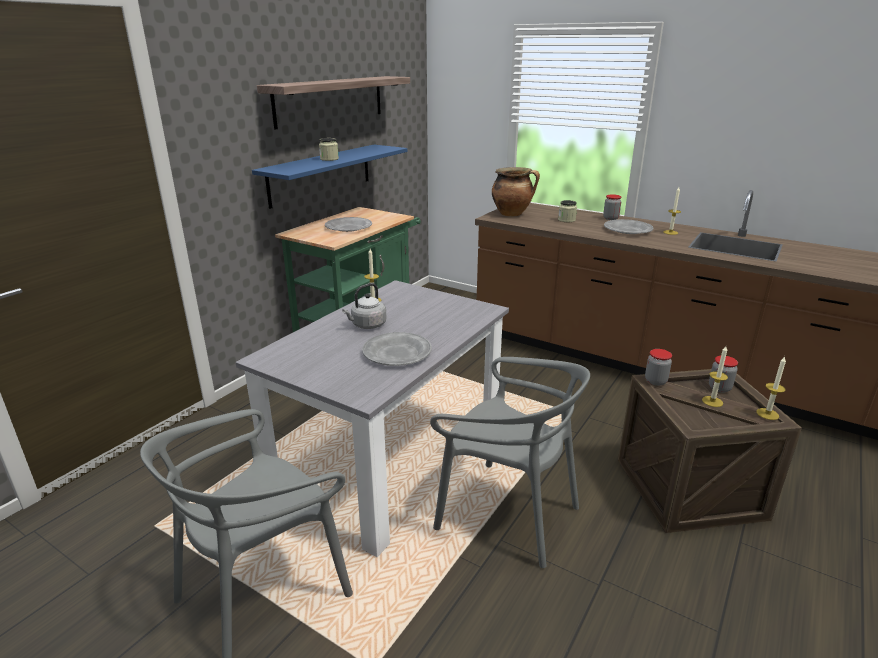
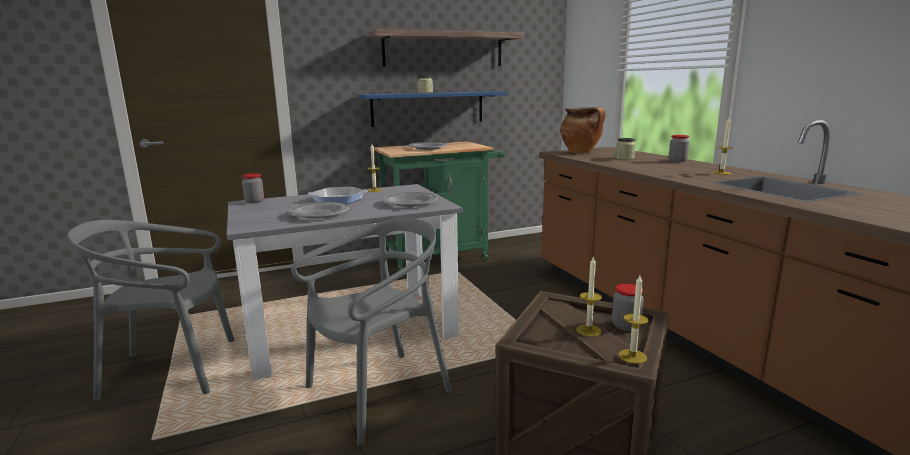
camera: 35 degrees right, 10 degrees down
grey kettle [342,283,387,329] -> frying pan [308,187,367,204]
grey chair [430,357,590,568] -> grey chair turned 105 degrees counterclockwise [291,218,452,445]
grey plate [604,219,654,234] -> grey plate moved to [382,192,437,207]
jar [645,349,672,386] -> jar moved to [242,174,264,203]

